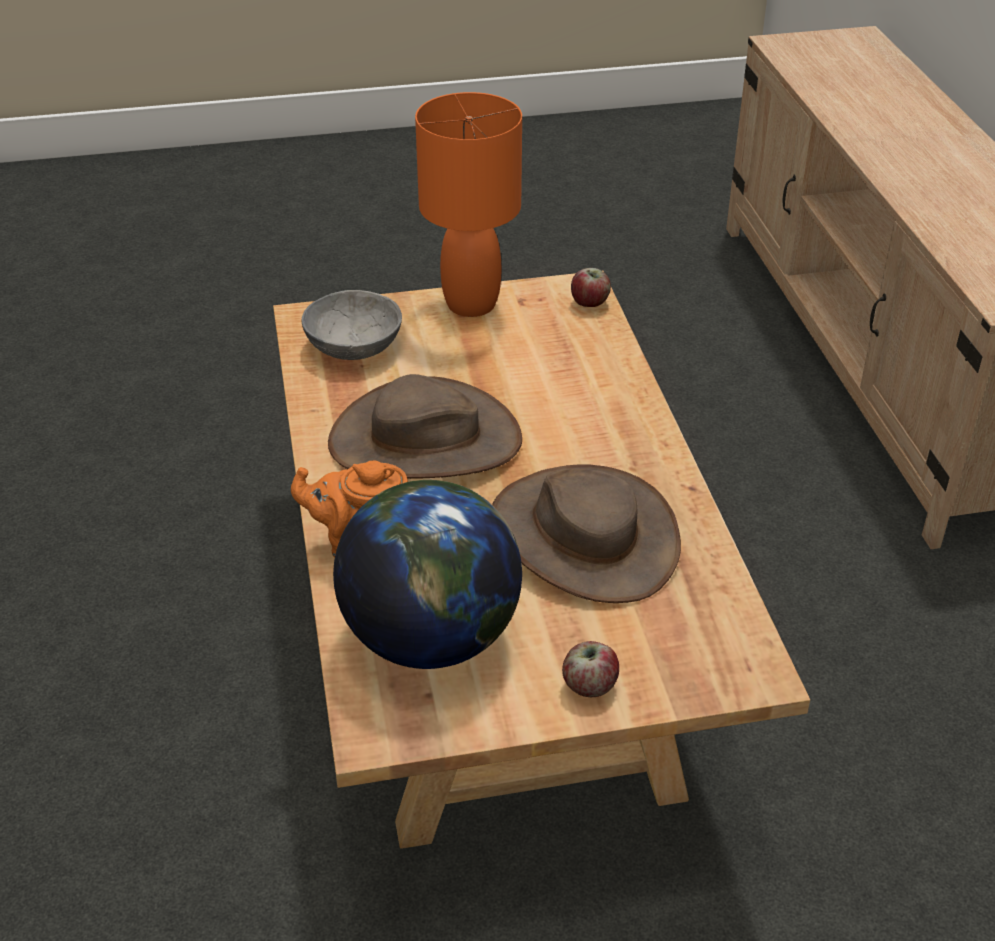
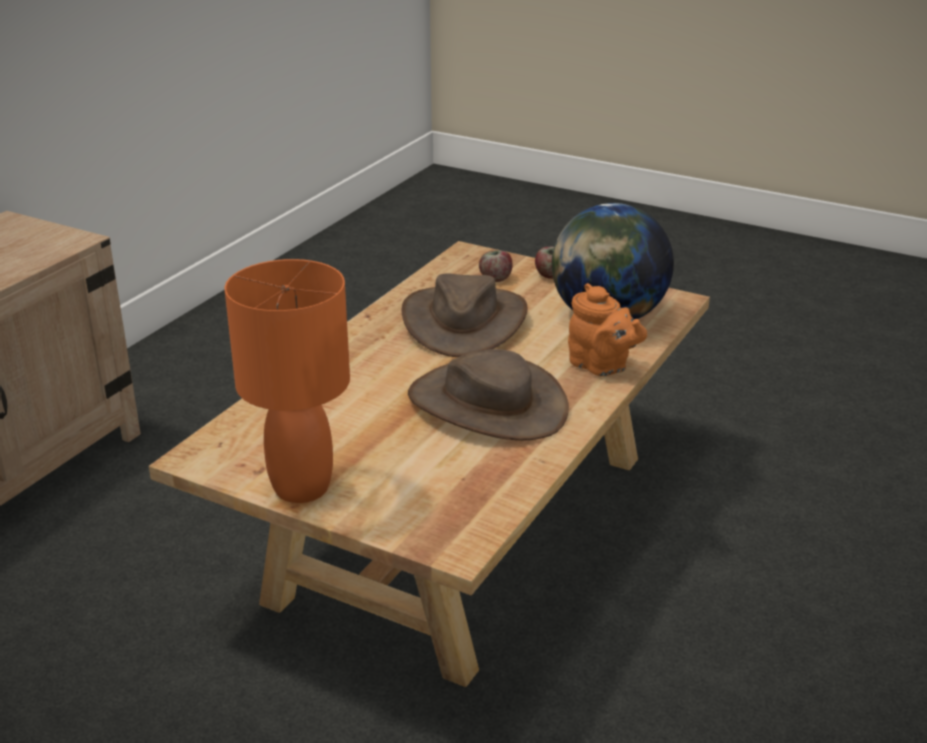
camera: 140 degrees left, 10 degrees down
grey bowl [301,290,402,360] -> none
apple [571,268,611,307] -> apple moved to [479,250,513,282]

